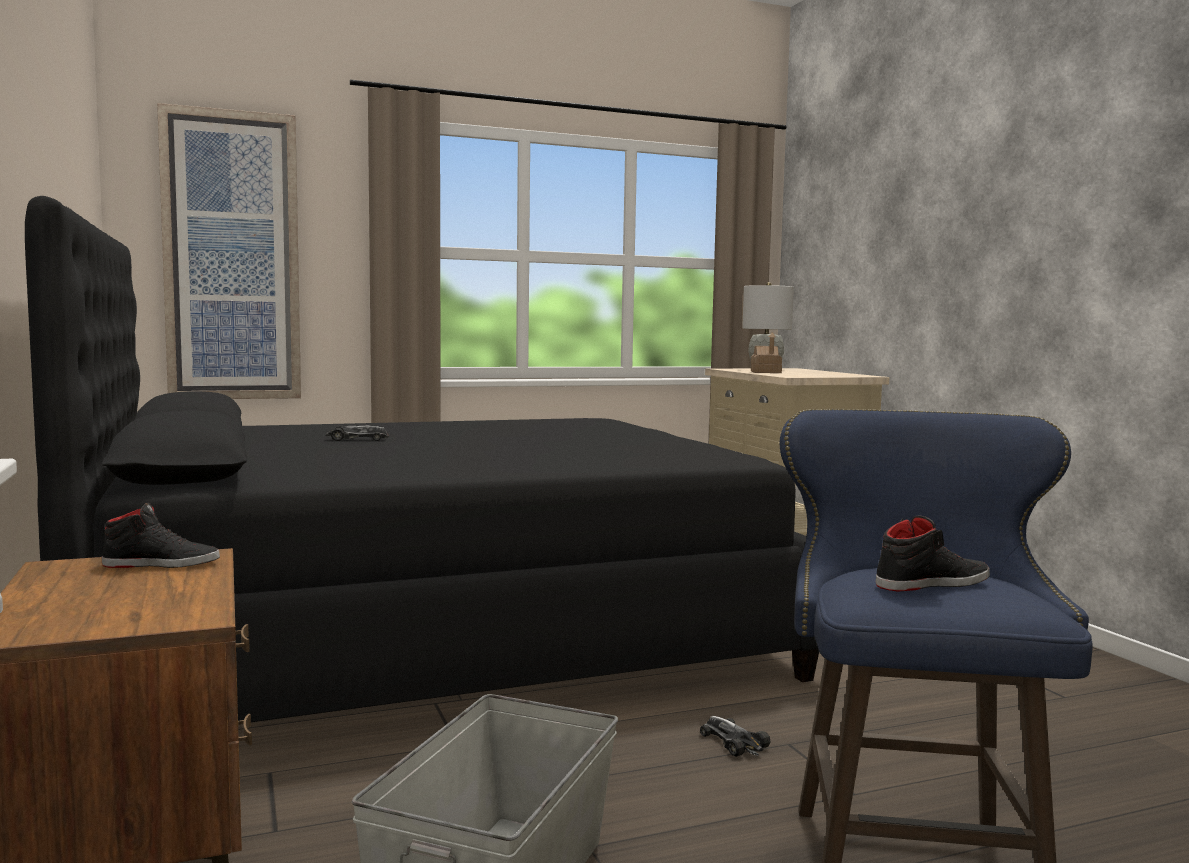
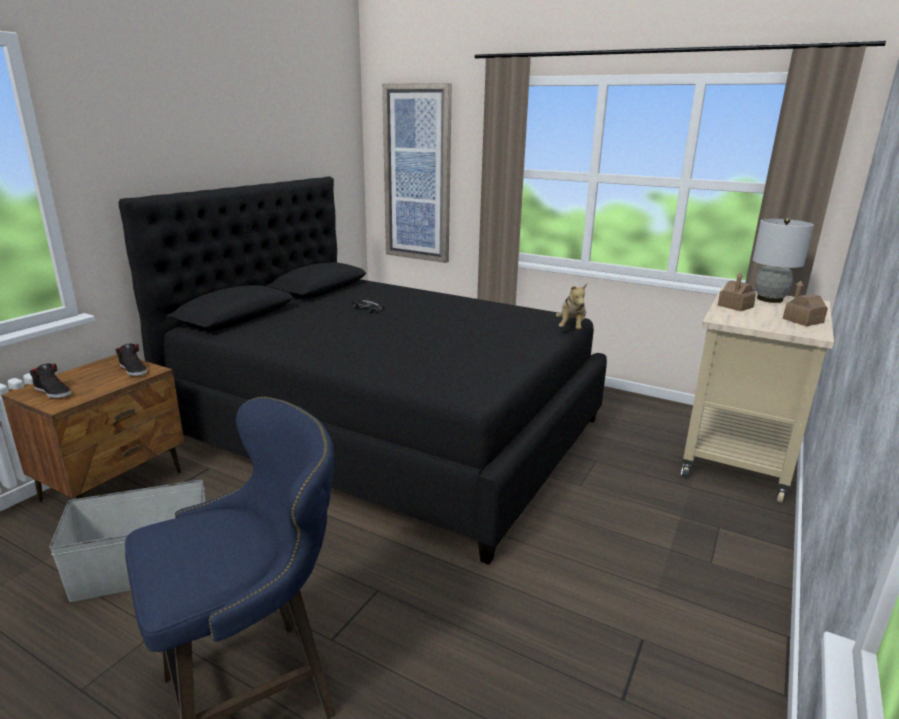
camera: 50 degrees right, 15 degrees up
toy car [700,716,771,757] -> none
black shoe [876,515,990,592] -> black shoe moved to [30,363,72,398]
none -> plush toy [556,284,587,330]
none -> toy house [783,281,828,326]

